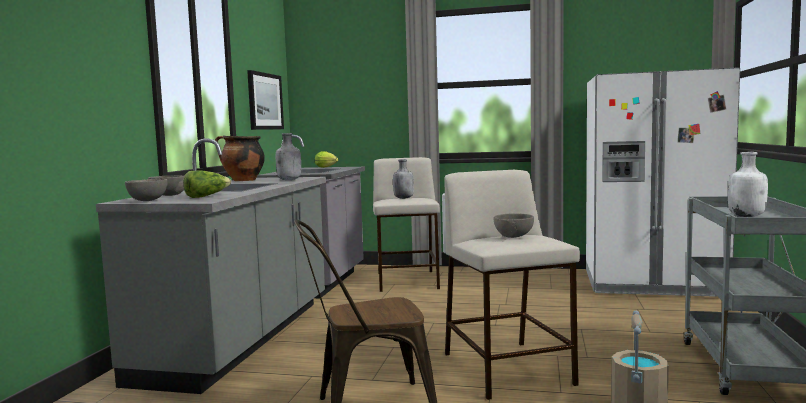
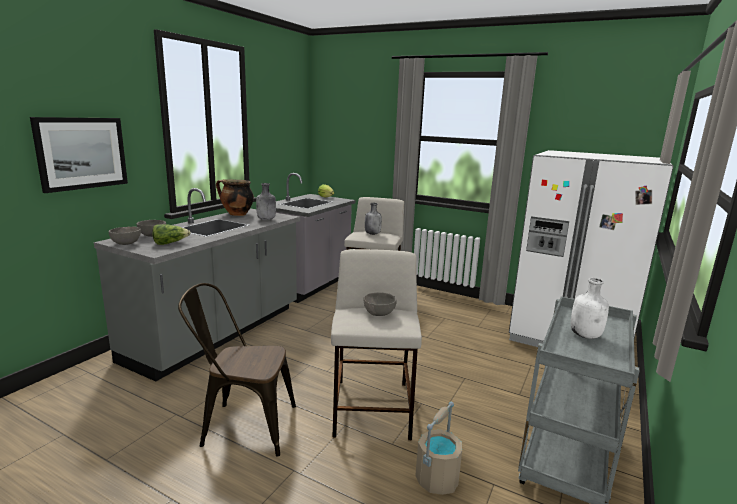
camera: 15 degrees right, 10 degrees up
picture [247,70,284,130] -> picture moved to [30,117,128,193]

